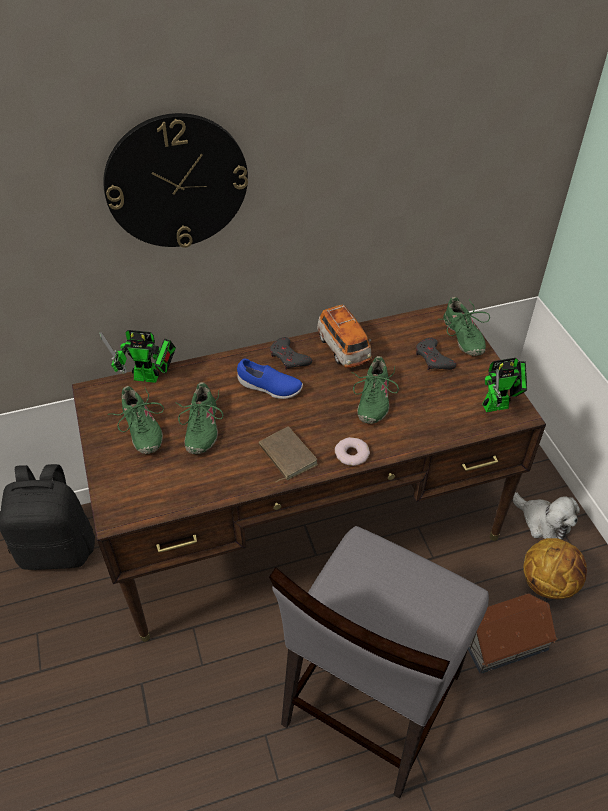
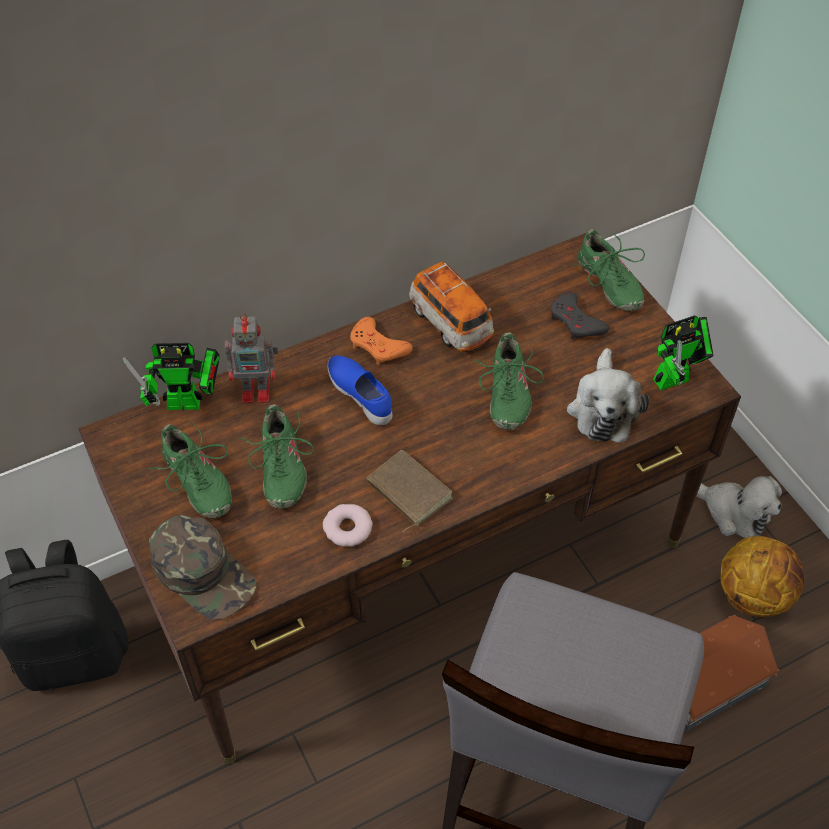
camera: 10 degrees left, 5 degrees up
wall clock [103,113,248,248] -> none
blue shoe [237,358,303,399] -> blue shoe turned 135 degrees counterclockwise [328,355,392,425]
grey game controller [270,337,313,370] -> orange game controller [350,317,413,365]
donut [335,437,370,466] -> donut moved to [323,504,373,546]
none -> green cap [149,515,256,620]
none -> toy robot [224,313,278,403]
none -> plush toy [567,348,649,442]

